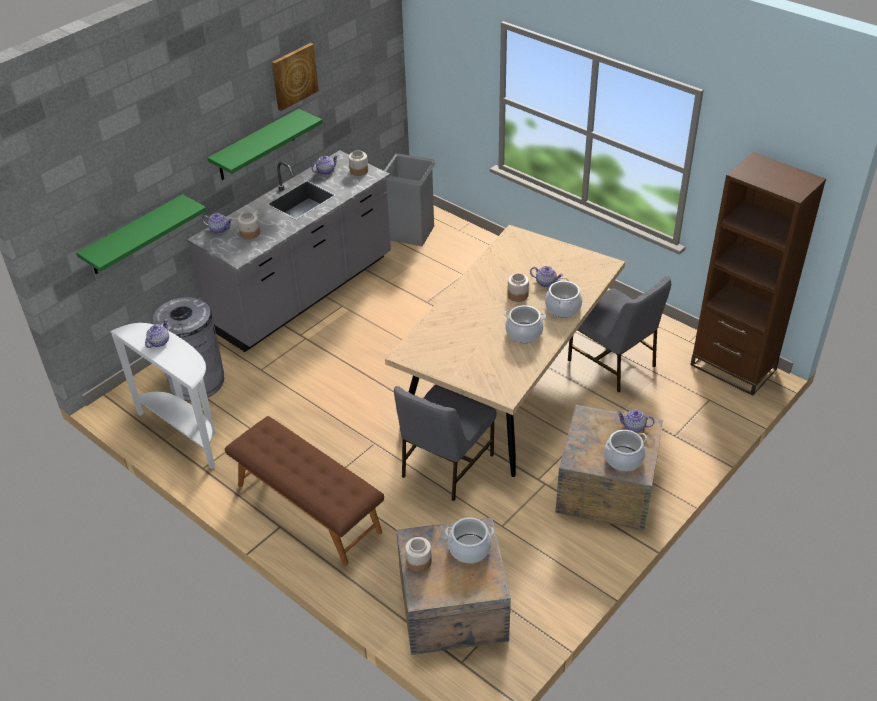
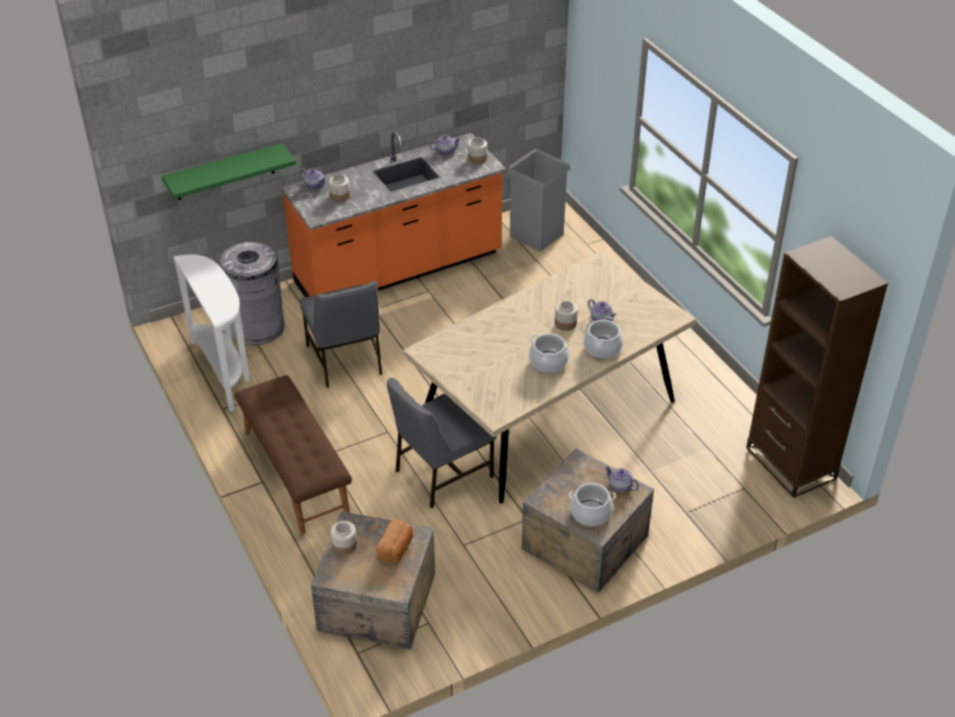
camera: 20 degrees right, 0 degrees up
teapot [145,319,169,348] -> none
grey counter [187,150,391,352] -> orange counter [281,132,506,297]
green shelf [208,109,323,180] -> none
picture [272,43,319,111] -> none
cooking pot [445,517,494,563] -> bread [376,518,413,563]
grey chair [568,276,671,392] -> grey chair moved to [300,281,382,388]

